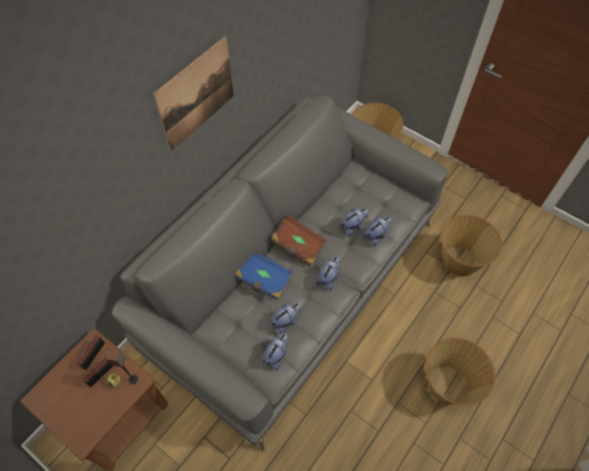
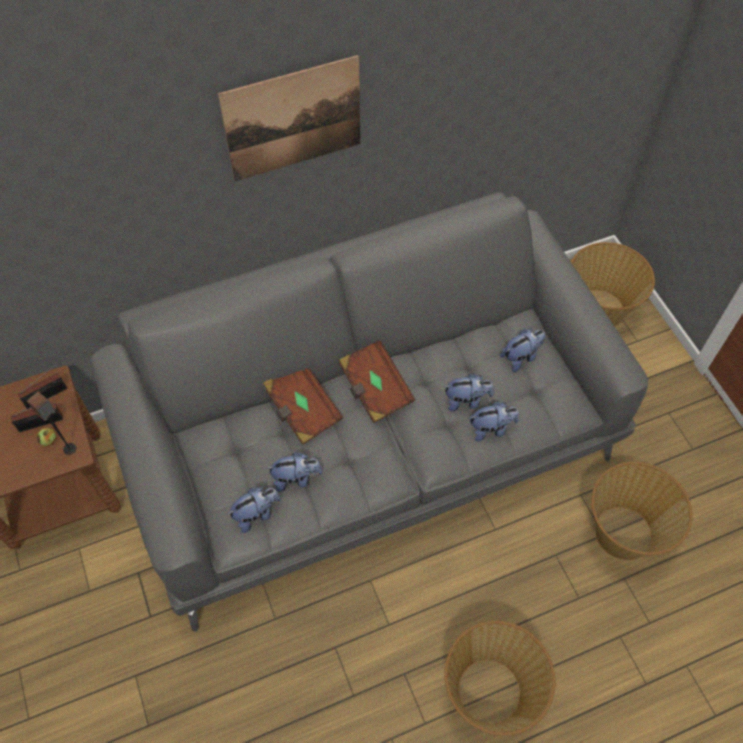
camera: 30 degrees right, 0 degrees up
blue book [235,252,292,300] -> brown book [263,368,343,445]
plush toy [316,256,340,291] -> plush toy moved to [500,328,545,372]

